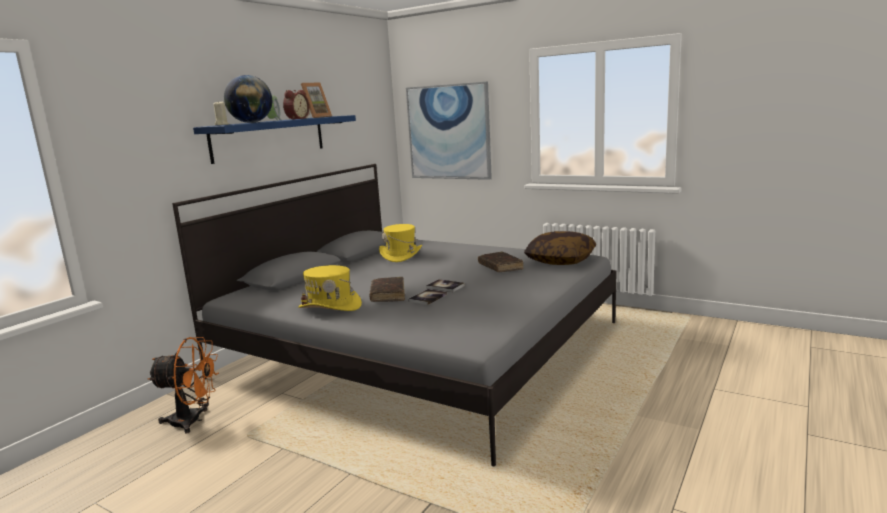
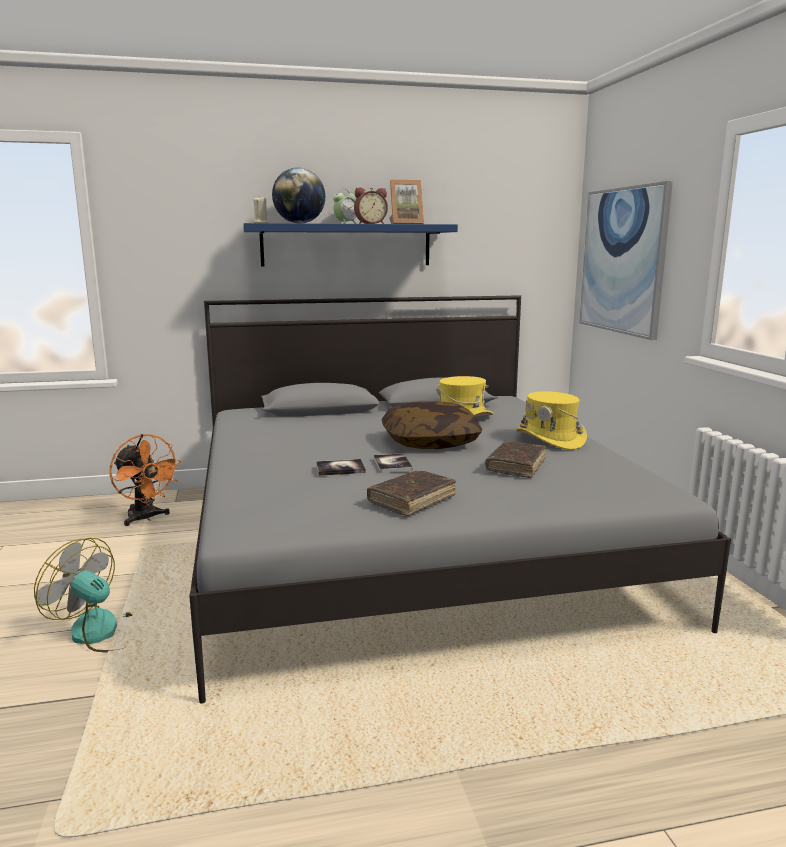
camera: 45 degrees right, 0 degrees up
yellow hat [298,265,362,311] -> yellow hat moved to [516,391,587,450]
brown book [369,277,405,302] -> brown book moved to [367,471,456,516]
pillow [524,231,596,265] -> pillow moved to [382,401,482,449]
none -> fan [34,538,132,652]

